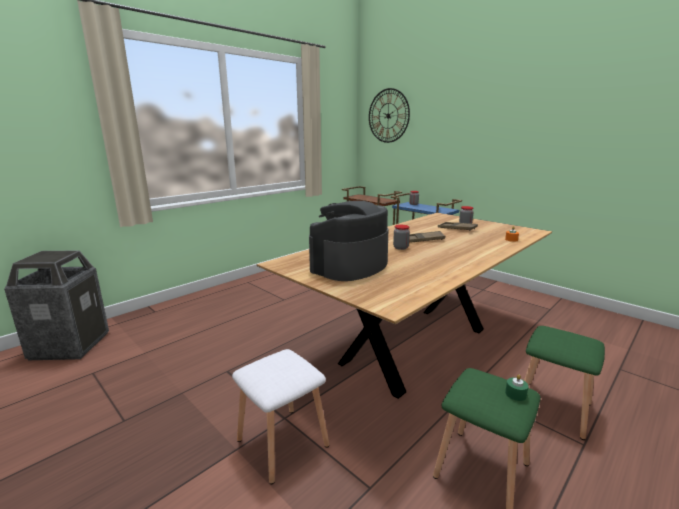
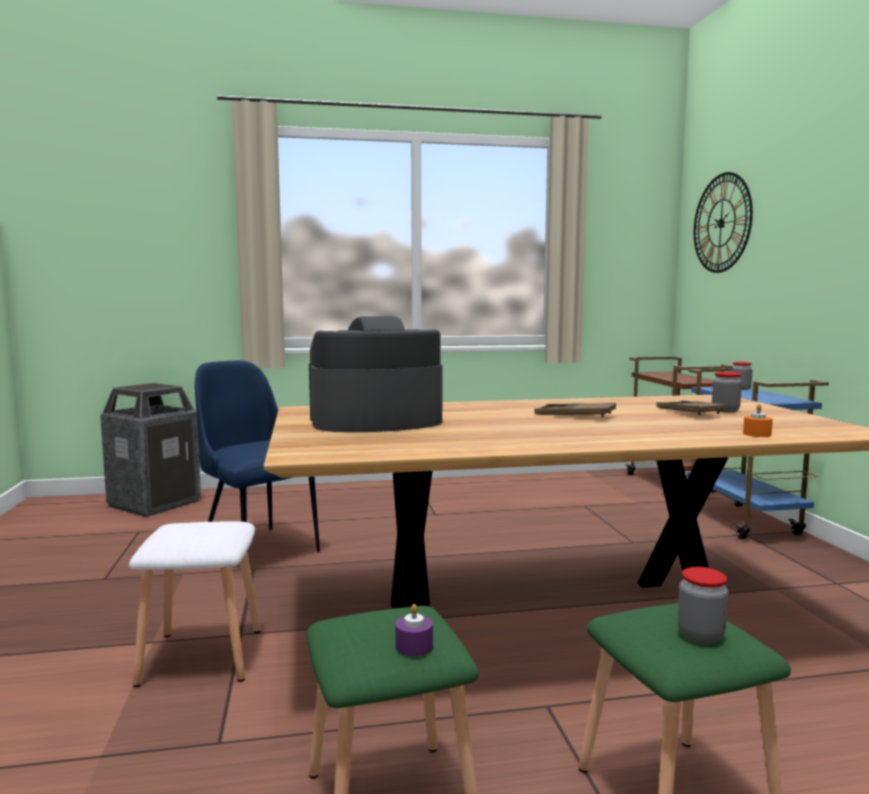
camera: 35 degrees right, 10 degrees down
jar [393,225,410,250] -> jar moved to [678,567,728,644]
green candle [505,374,529,401] -> purple candle [395,604,433,656]
none -> blue chair [195,360,320,552]

